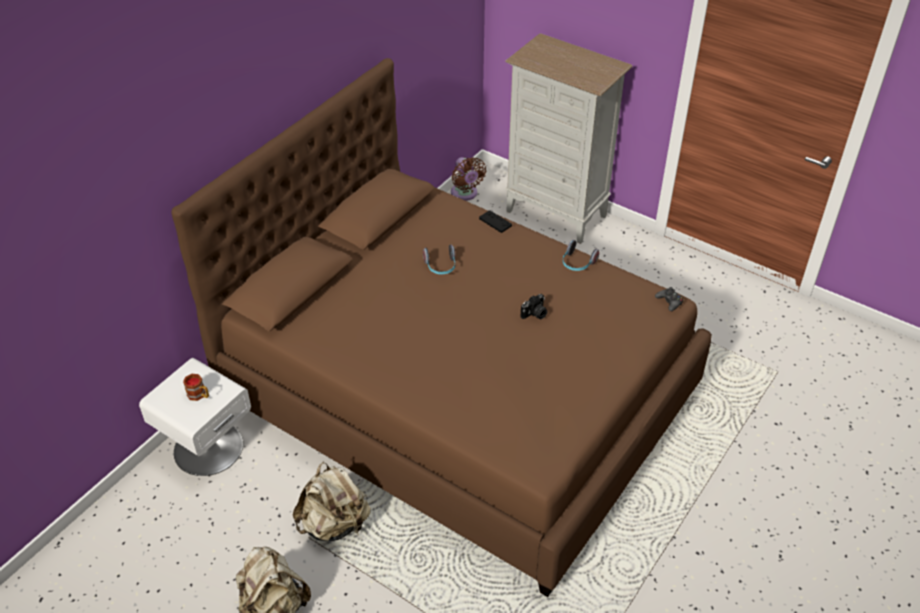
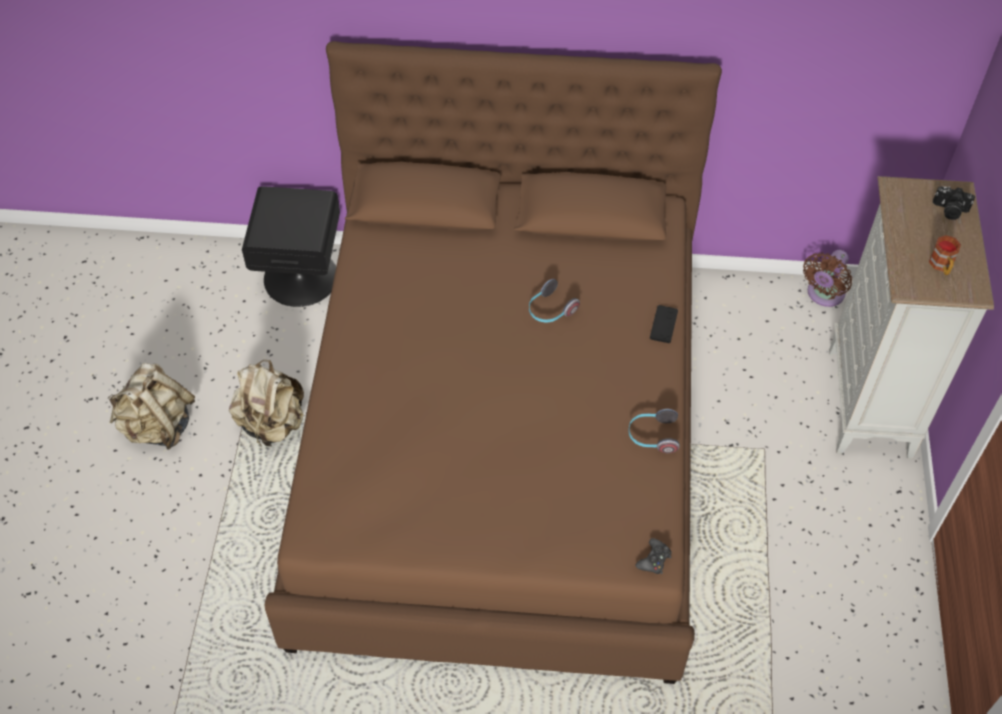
camera: 60 degrees right, 10 degrees up
white nightstand [139,358,251,476] -> black nightstand [242,186,340,307]
mug [183,374,209,401] -> mug moved to [929,235,961,275]
camera [520,294,548,319] -> camera moved to [933,186,975,220]

